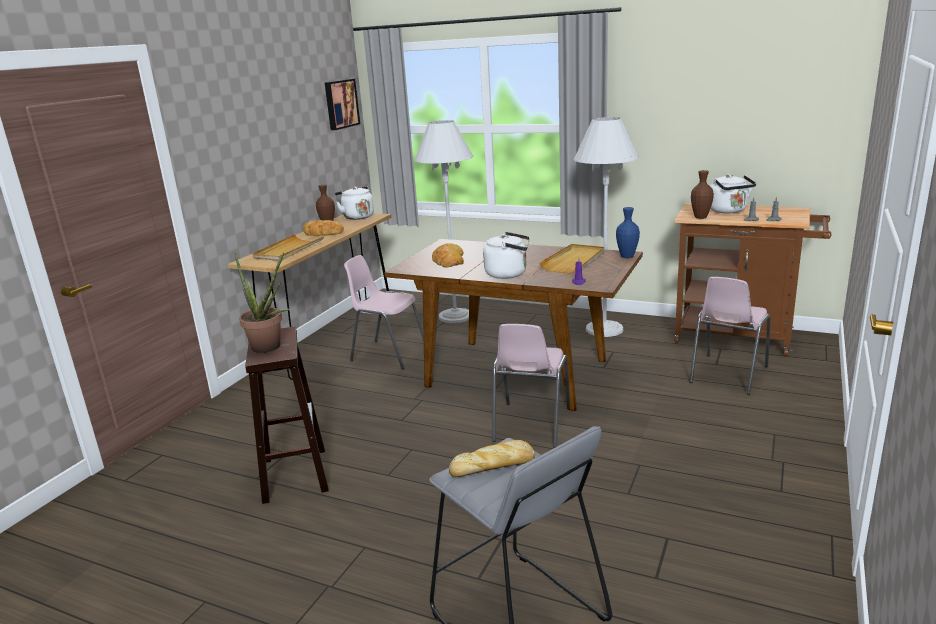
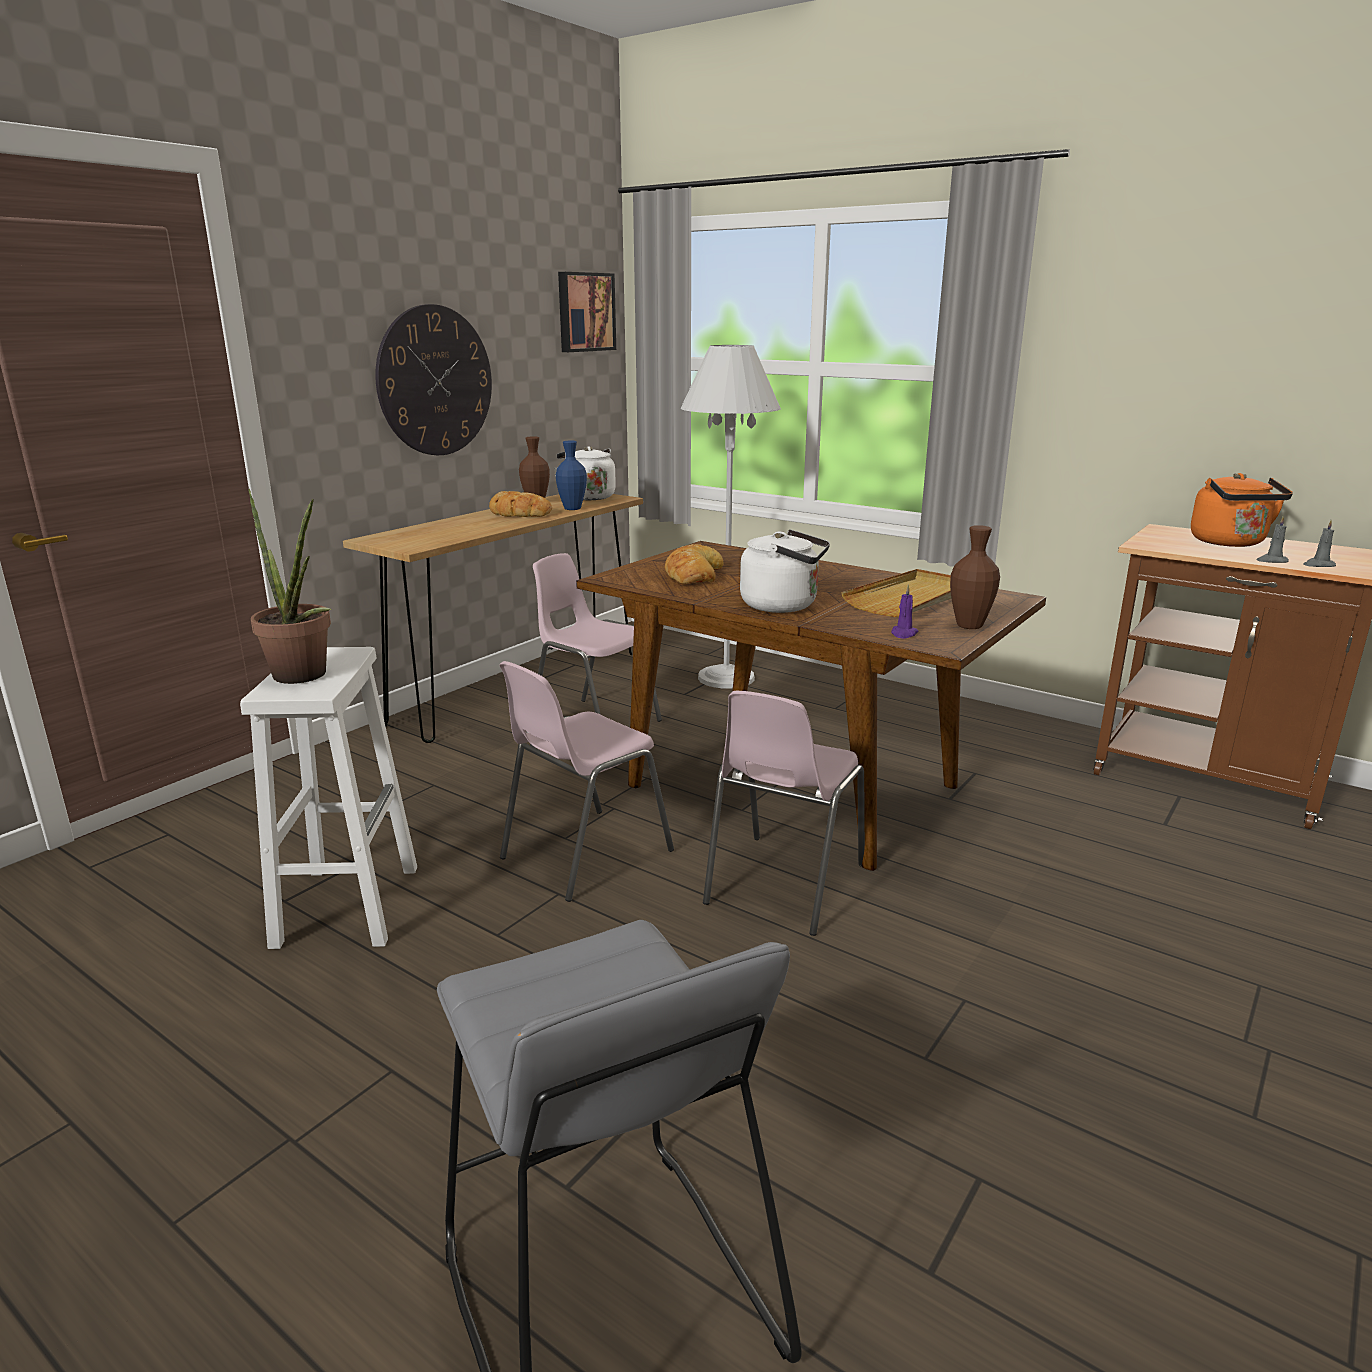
camera: 10 degrees right, 0 degrees up
brown stool [245,327,329,504] -> white stool [240,647,417,949]
beige tray [252,234,324,261] -> none
bread [449,440,535,477] -> none
white floor lamp [574,117,639,337] -> none
blue vase [616,207,640,258] -> blue vase moved to [556,441,587,510]
pink chair [689,277,771,395] -> pink chair moved to [499,661,674,902]
brown vase [691,170,714,219] -> brown vase moved to [950,525,1000,629]
white kettle [710,174,756,213] -> orange kettle [1191,473,1293,547]
none -> wall clock [375,304,492,455]

